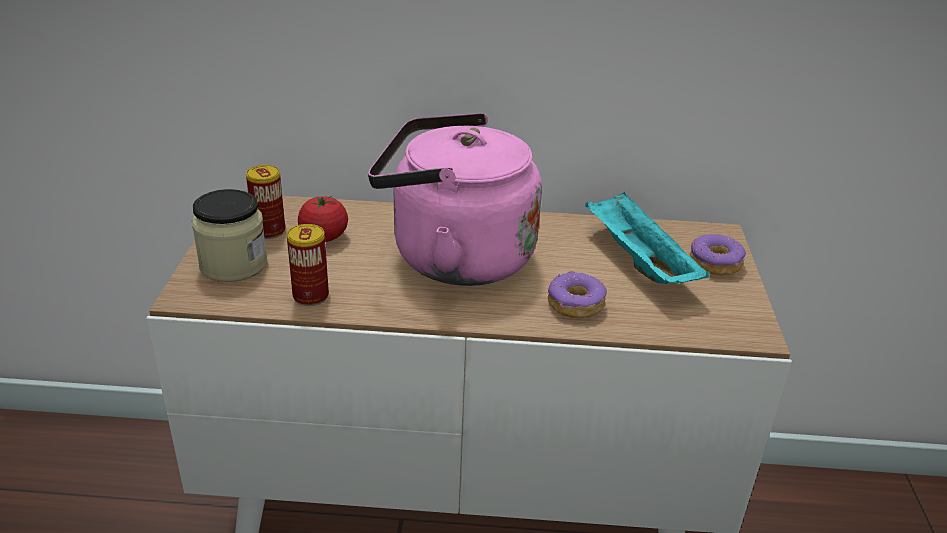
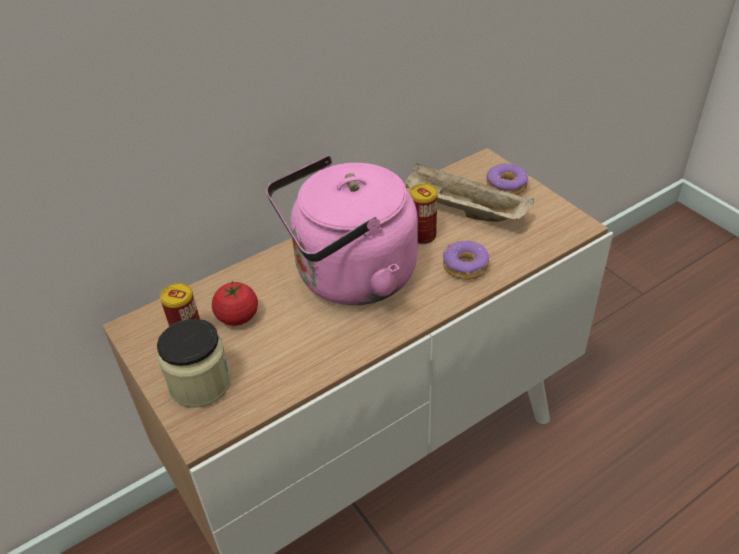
camera: 35 degrees left, 10 degrees up
can [287,224,329,306] -> can moved to [409,184,437,244]
turquoise tray [585,191,710,284] -> beige tray [405,163,534,222]

